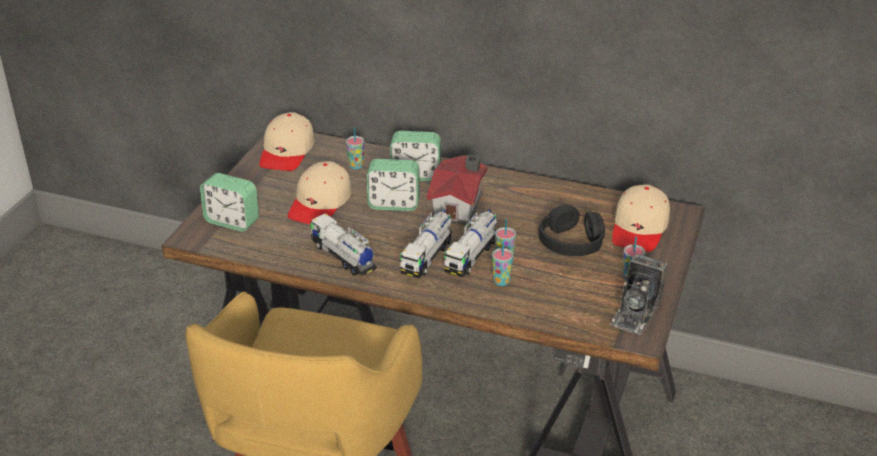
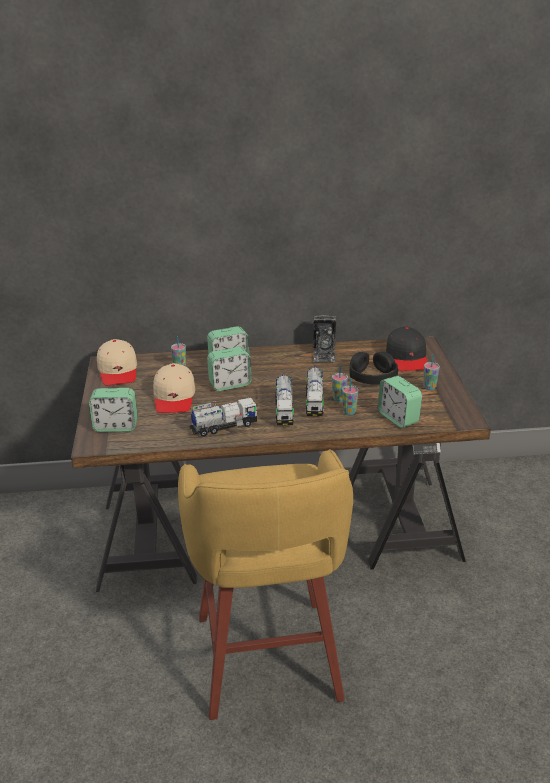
camera: 25 degrees left, 5 degrees down
toy truck [310,213,377,276] -> toy truck turned 135 degrees clockwise [189,397,258,437]
toy house [427,155,488,225] -> none
camera [609,254,667,335] -> camera moved to [313,315,336,362]
beige cap [612,184,670,252] -> black cap [386,326,427,371]
none -> alarm clock [378,376,422,428]

